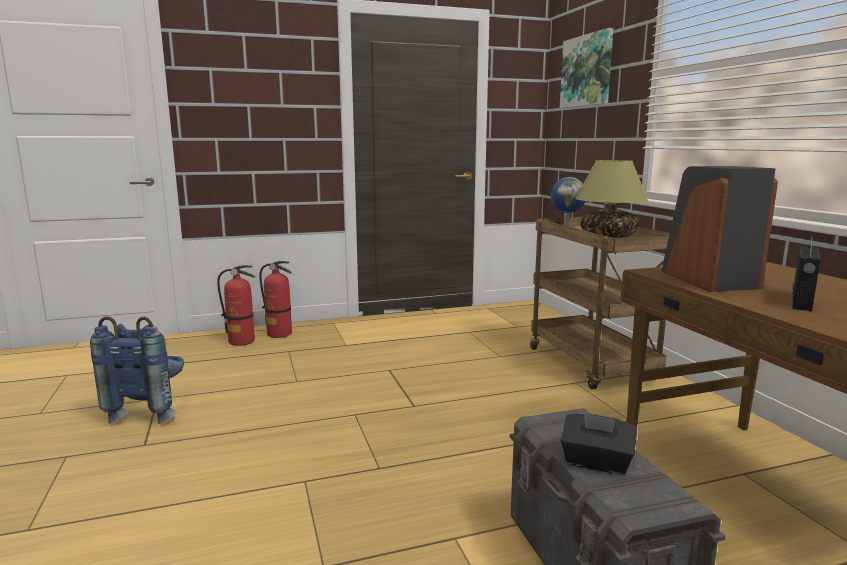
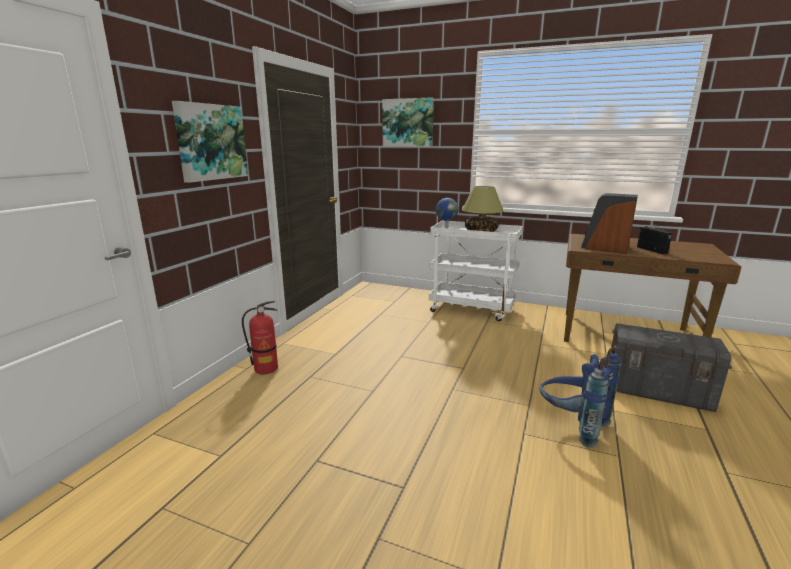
camera: 50 degrees left, 5 degrees up
blue backpack [90,316,184,424] -> blue backpack moved to [540,347,621,447]
fire extinguisher [217,265,255,346] -> none
brown cart [530,217,670,389] -> white cart [429,220,523,321]
black tissue box [560,413,638,475] -> none
none -> picture [172,101,248,183]

